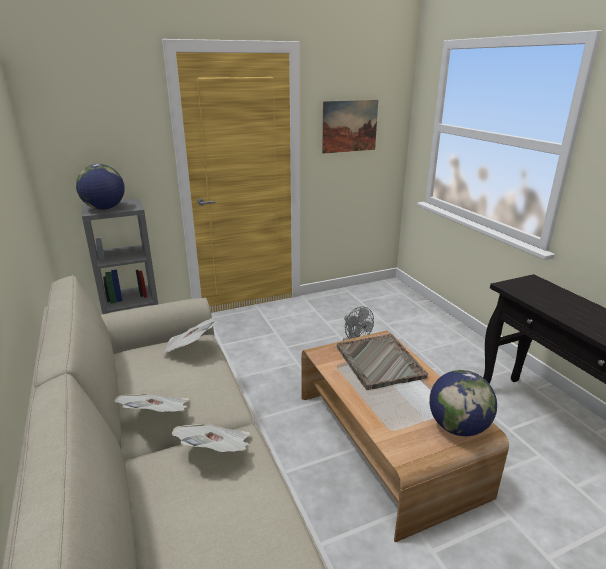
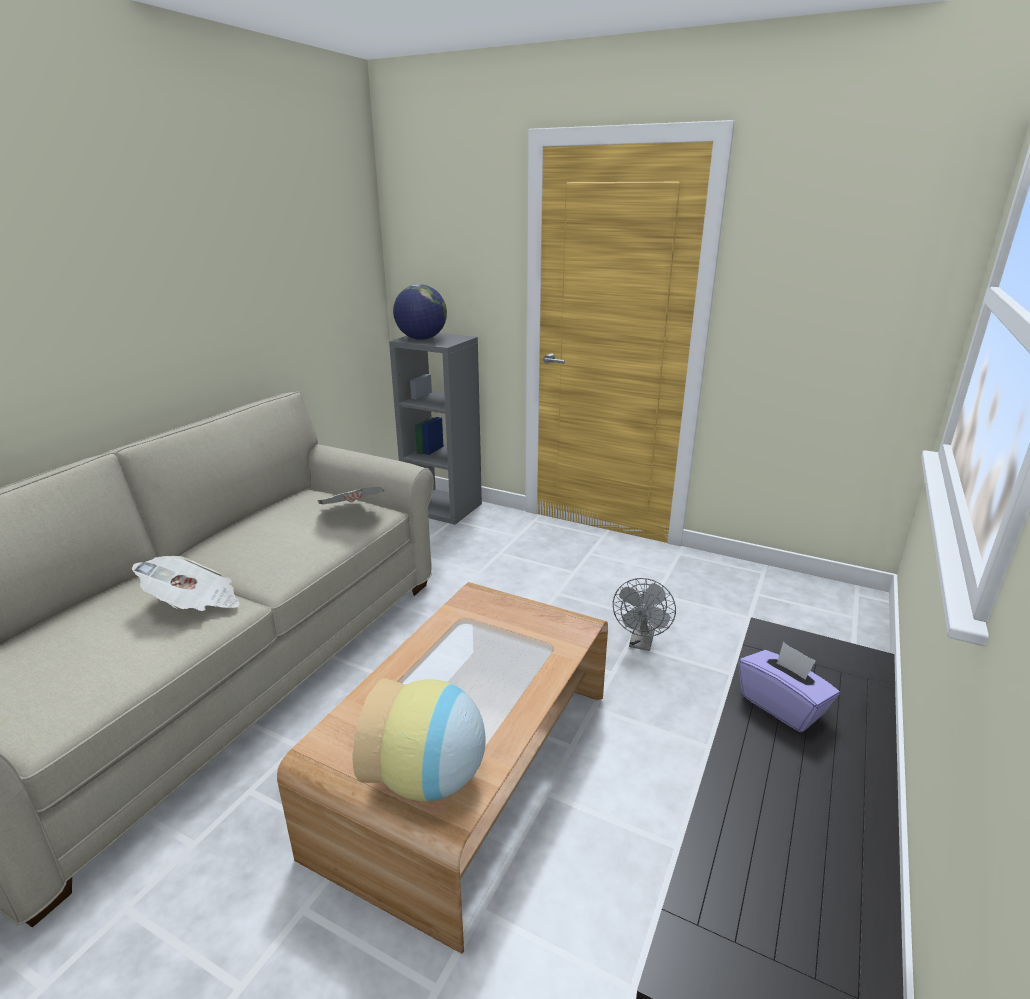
camera: 50 degrees right, 0 degrees up
newspaper [114,394,189,412] -> none
picture [322,100,378,154] -> none
grey tray [337,334,428,390] -> none
globe [429,370,497,436] -> vase [352,678,485,802]
none -> purple tissue box [739,642,840,732]

